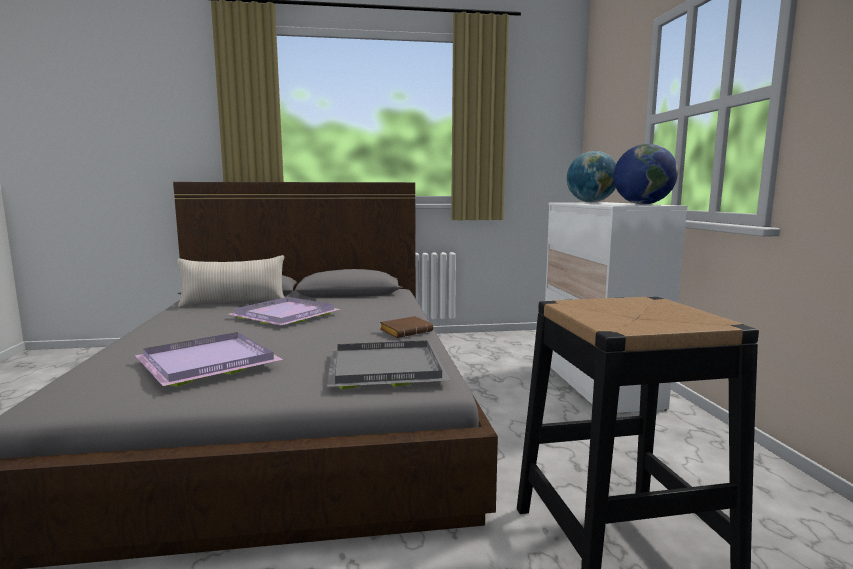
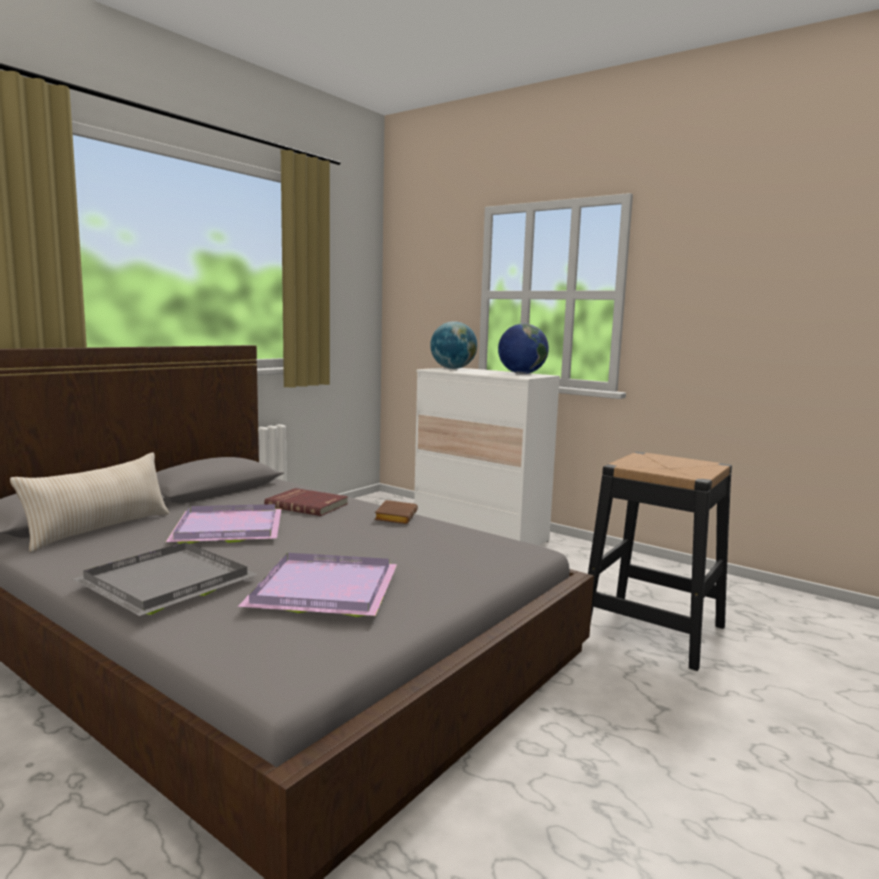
camera: 45 degrees left, 0 degrees up
grey tray [327,340,451,389] -> grey tray moved to [73,542,258,616]
none -> red book [264,488,348,516]

